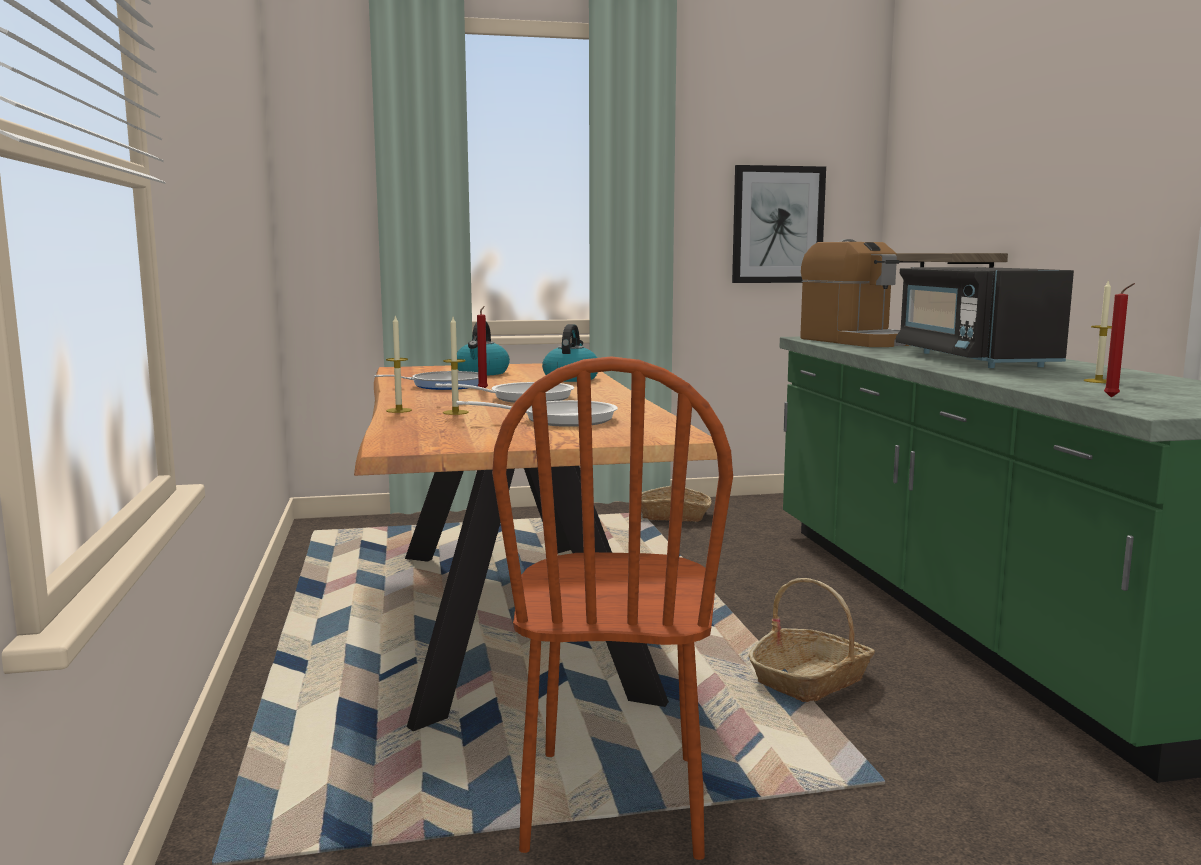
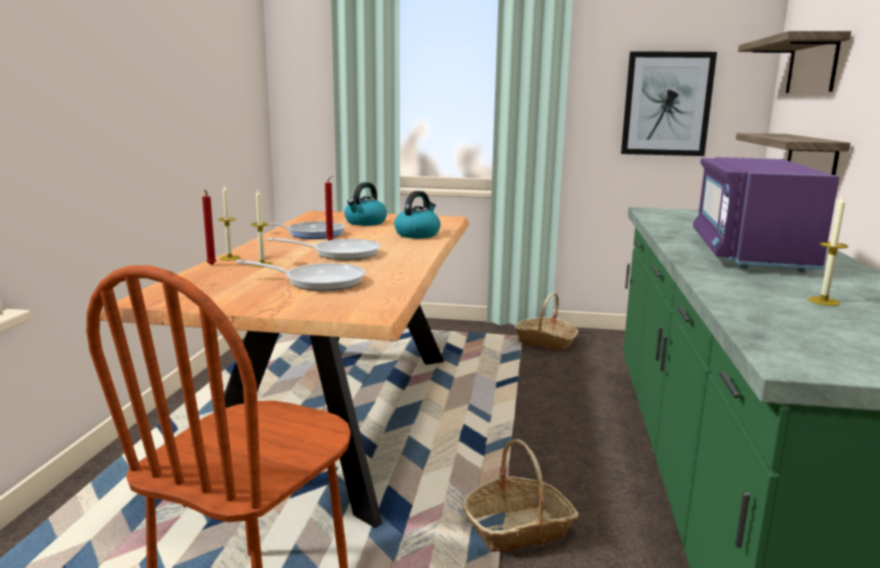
camera: 20 degrees right, 5 degrees up
coffee machine [800,239,910,347] -> none
black microwave [896,267,1074,368] -> purple microwave [693,157,839,272]
red candle [1104,283,1135,397] -> red candle moved to [202,190,216,265]
none -> shelf [738,31,851,93]

